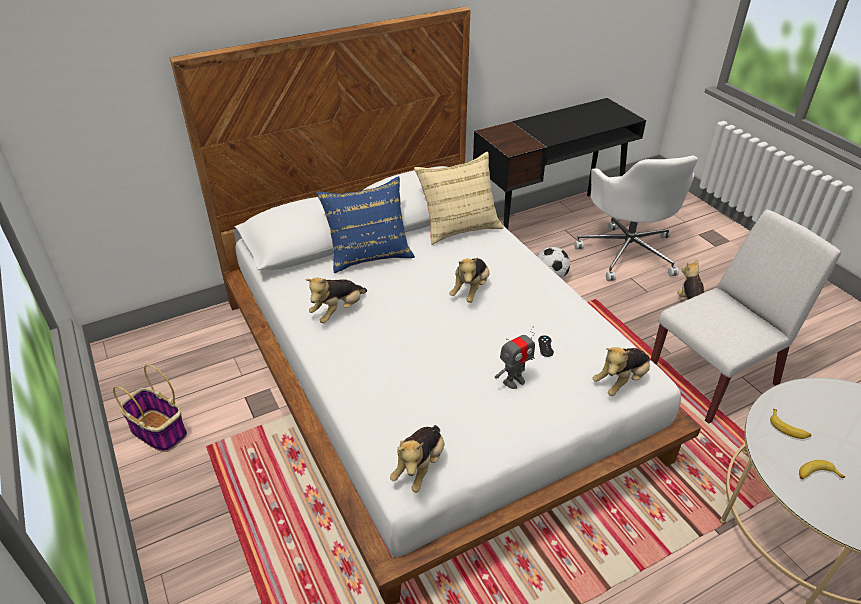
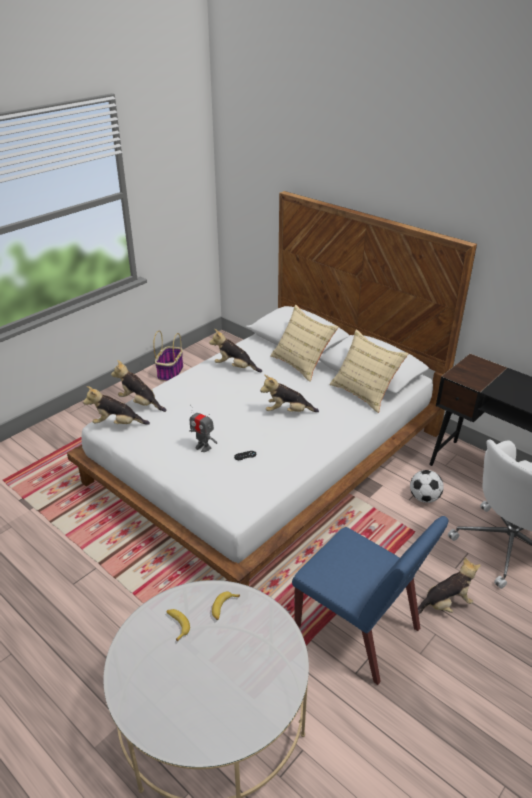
camera: 70 degrees right, 5 degrees down
blue pillow [316,176,415,273] -> beige pillow [270,305,339,382]
plush toy [593,347,650,396] -> plush toy moved to [111,360,166,412]
white chair [651,210,841,424] -> blue chair [292,516,449,685]

